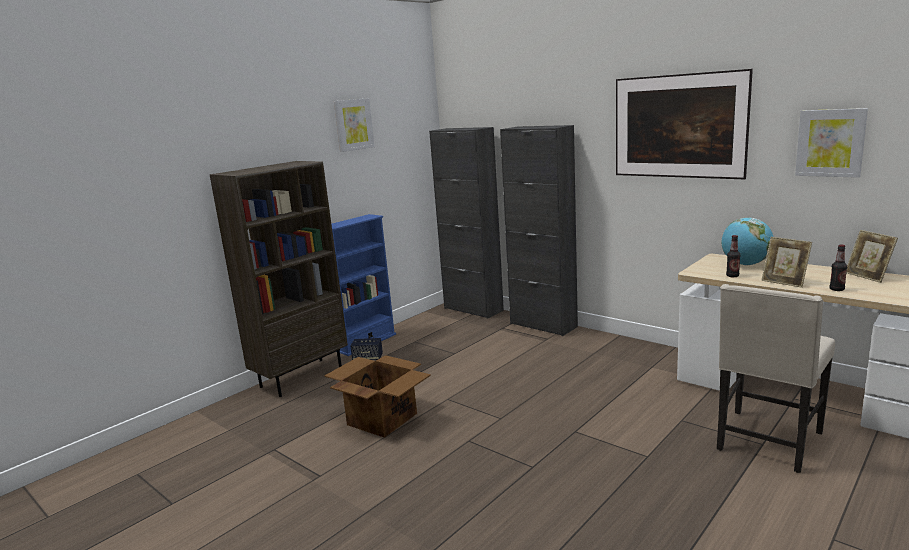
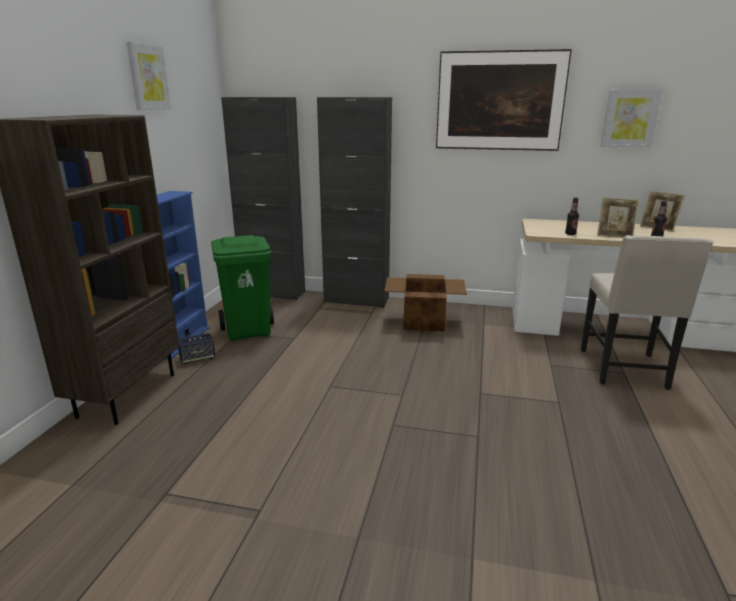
camera: 30 degrees left, 5 degrees up
cardboard box [324,355,431,438] -> cardboard box moved to [384,274,467,332]
globe [721,218,773,265] -> none
none -> green trash can [211,235,274,340]

